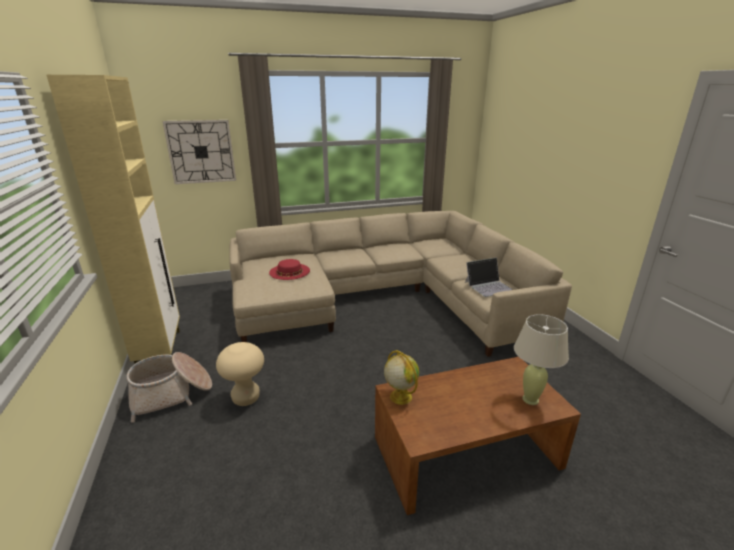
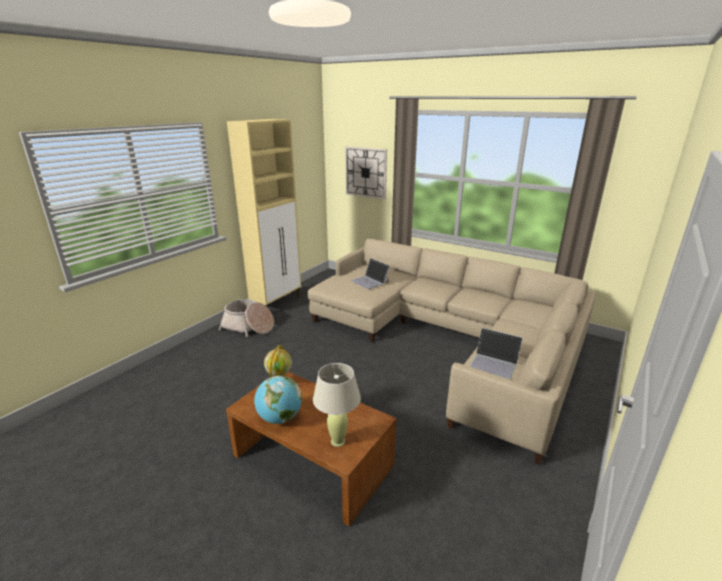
camera: 50 degrees right, 0 degrees up
beige stool [216,342,264,406] -> none
red hat [269,259,310,280] -> laptop [350,258,390,289]
none -> globe [254,375,302,424]

